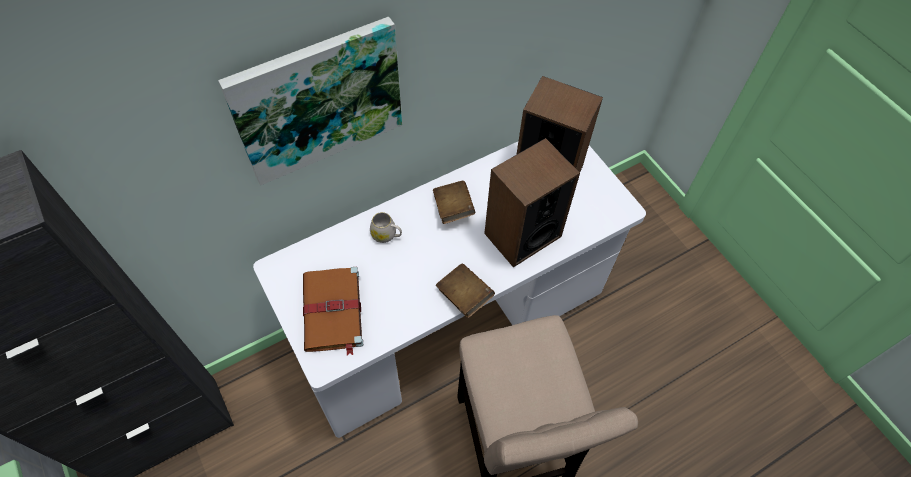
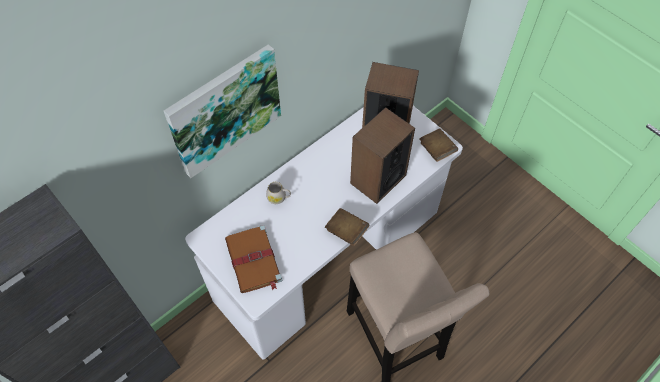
camera: 10 degrees left, 0 degrees up
brown book [433,181,475,224] -> brown book moved to [419,129,458,162]

